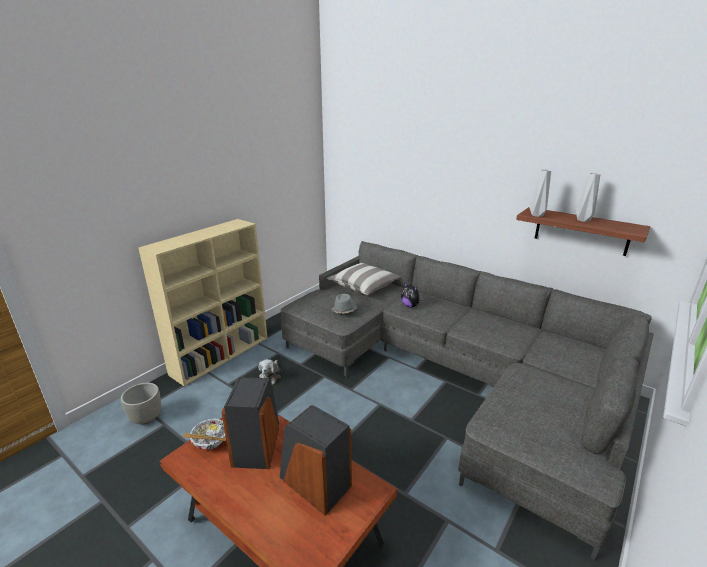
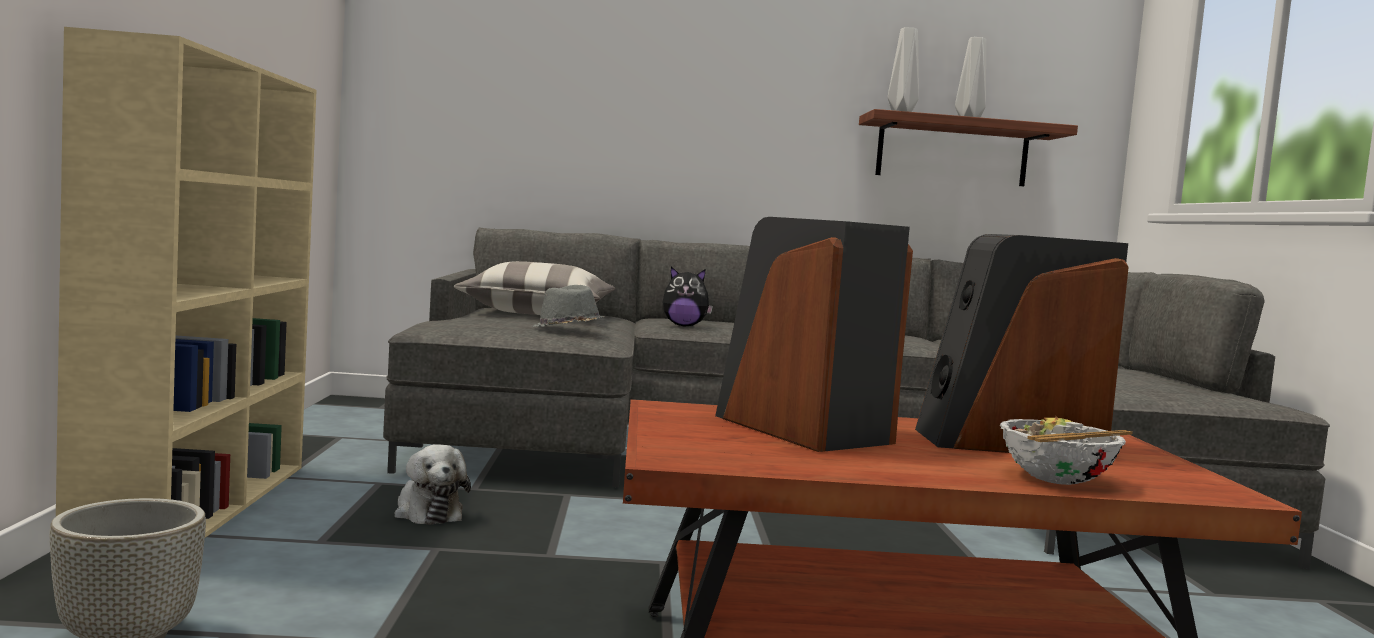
camera: 40 degrees left, 20 degrees down
bowl [182,419,226,450] -> bowl moved to [1000,416,1133,485]

